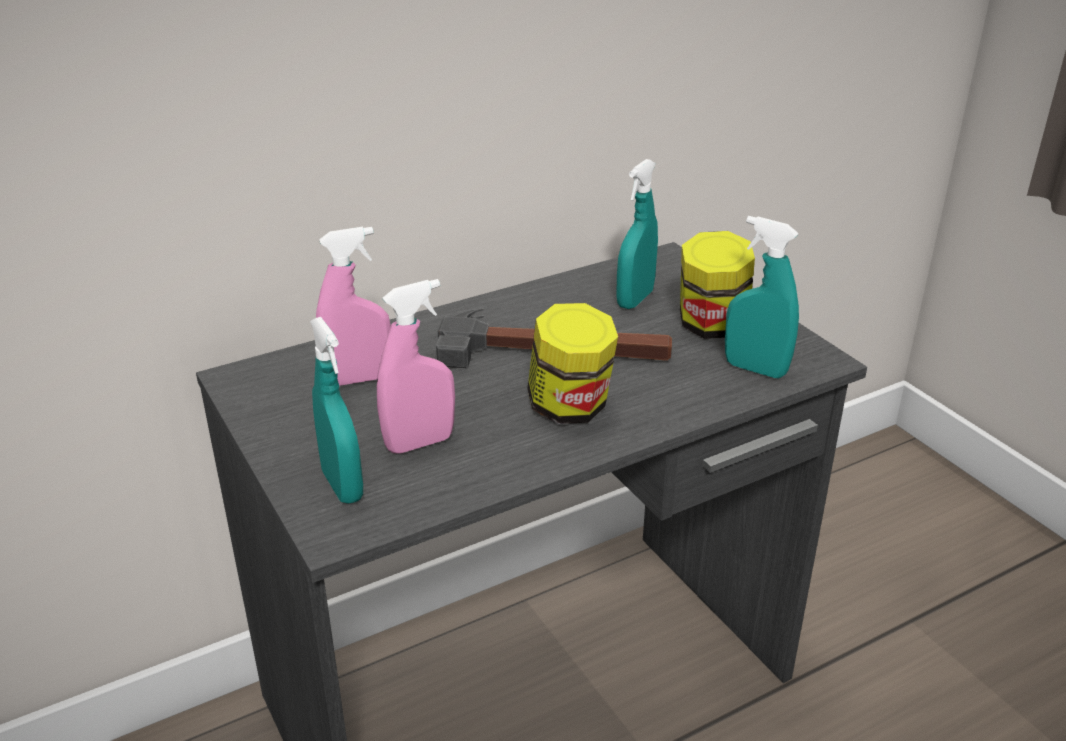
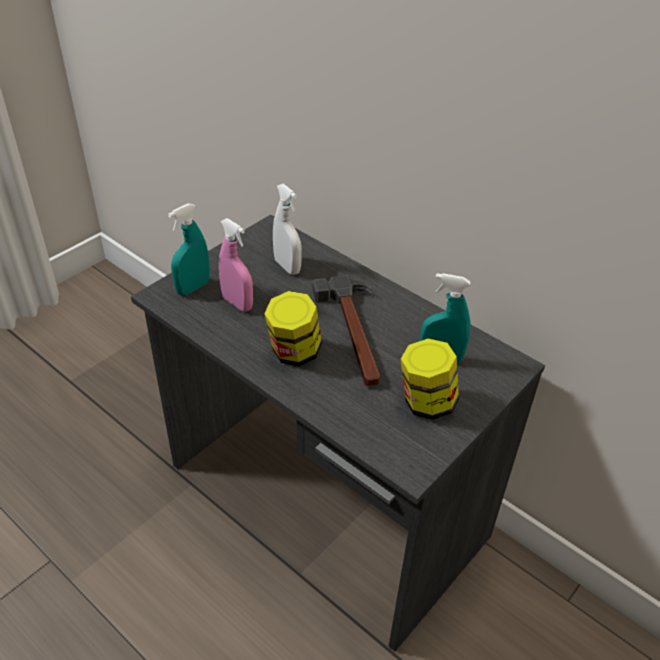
camera: 70 degrees right, 10 degrees up
pink spray bottle [316,227,391,386] -> white spray bottle [273,184,302,275]
turquoise spray bottle [725,216,799,378] -> none

